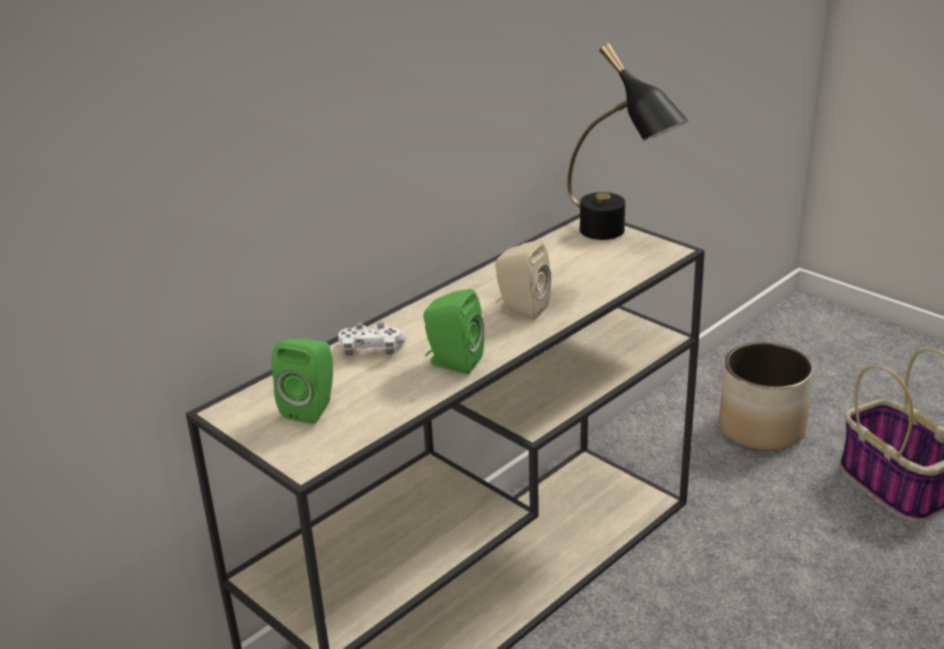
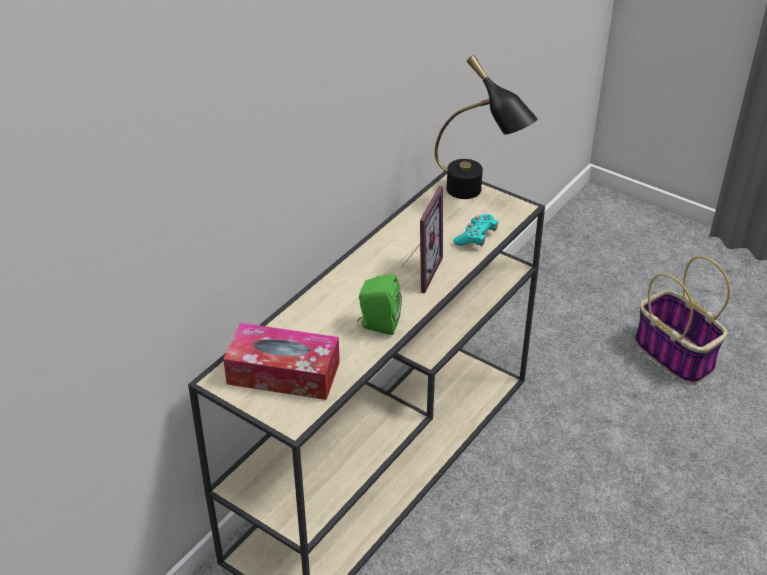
camera: 10 degrees left, 10 degrees up
green speaker [271,339,333,424] -> tissue box [223,323,340,400]
white game controller [338,322,406,356] -> none
beige speaker [495,241,551,320] -> picture frame [401,186,443,293]
planter [719,342,814,451] -> none
none -> turquoise game controller [453,214,498,247]

